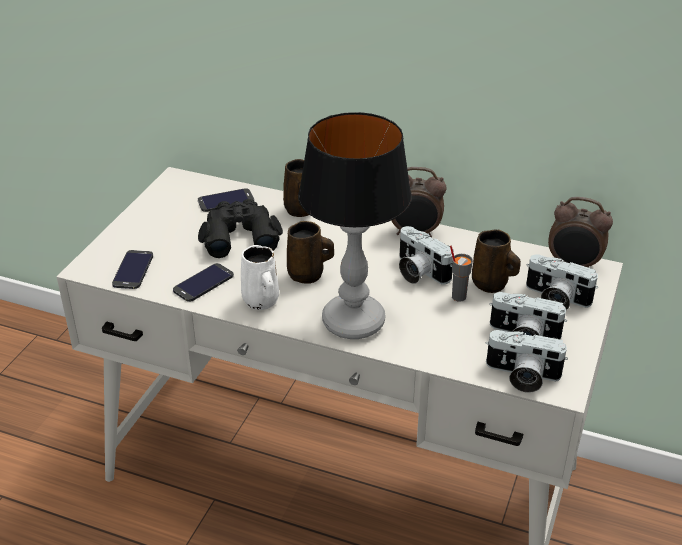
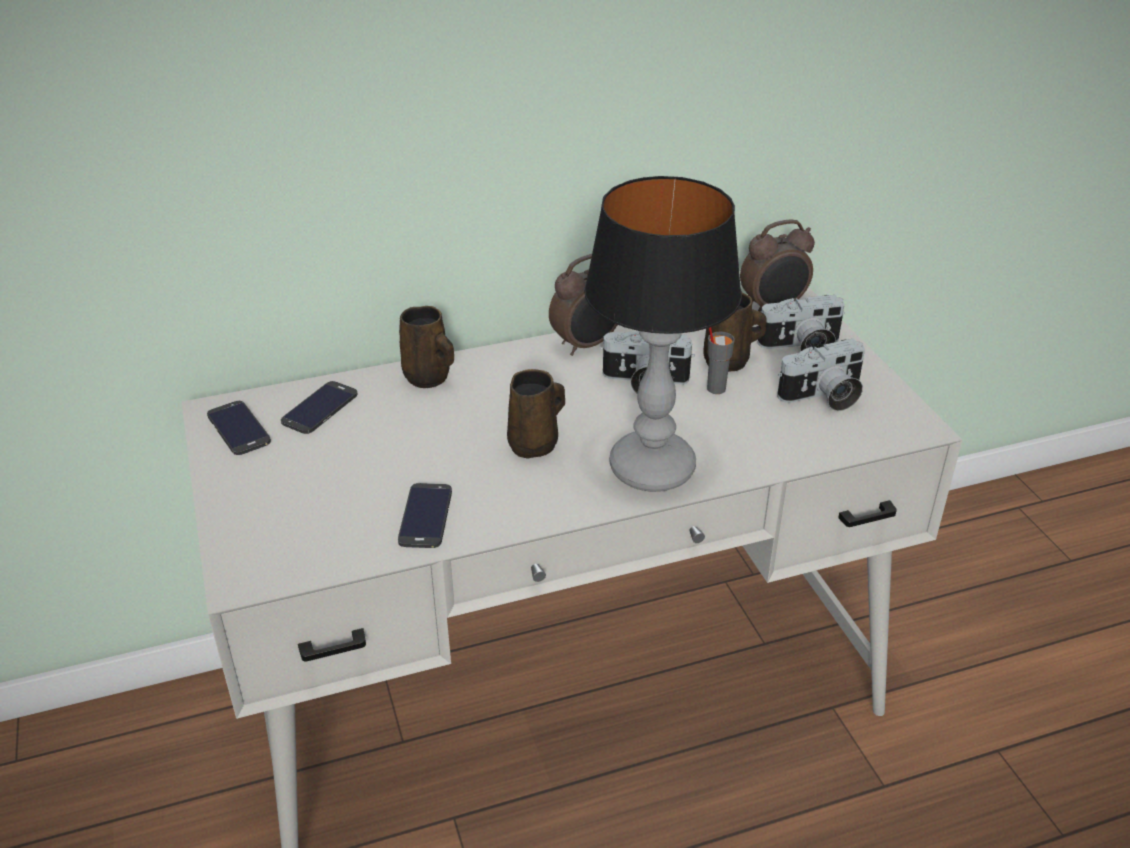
camera: 40 degrees left, 0 degrees up
phone [112,250,153,289] -> phone moved to [207,401,271,455]
black binoculars [198,199,283,258] -> none
white mug [241,245,279,310] -> none
camera [486,330,568,393] -> none

